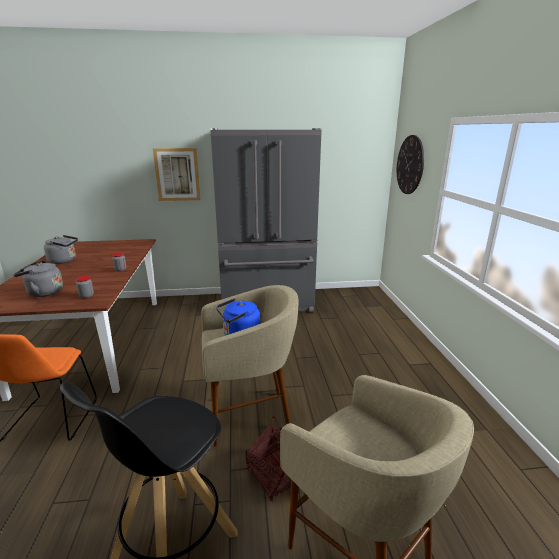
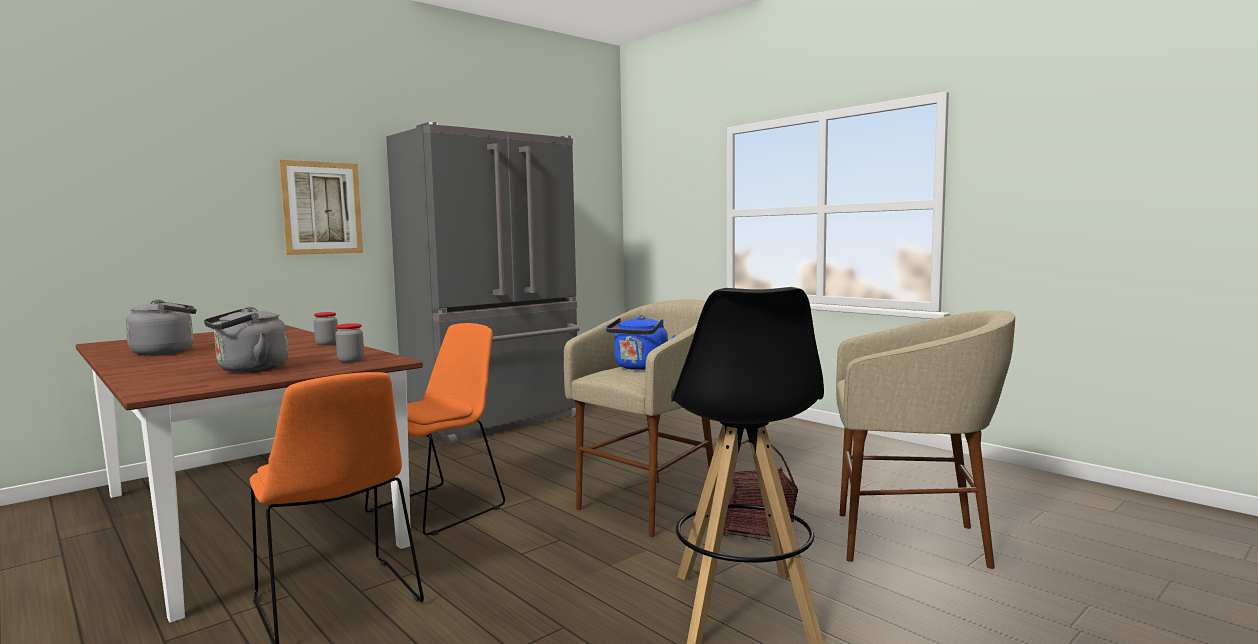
camera: 35 degrees left, 15 degrees down
wall clock [397,135,424,194] -> none
none -> orange chair [365,323,505,536]

